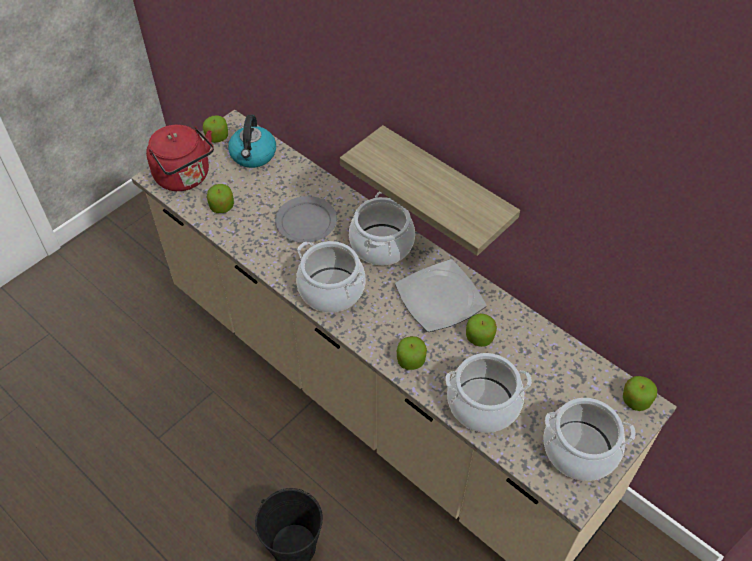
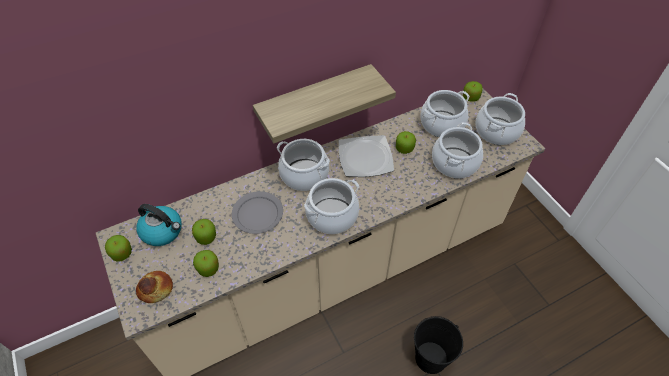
camera: 70 degrees left, 0 degrees up
red kettle [146,125,214,191] -> bread [136,271,173,303]
apple [397,336,427,370] -> apple moved to [192,219,216,245]
none -> cooking pot [420,90,470,137]

